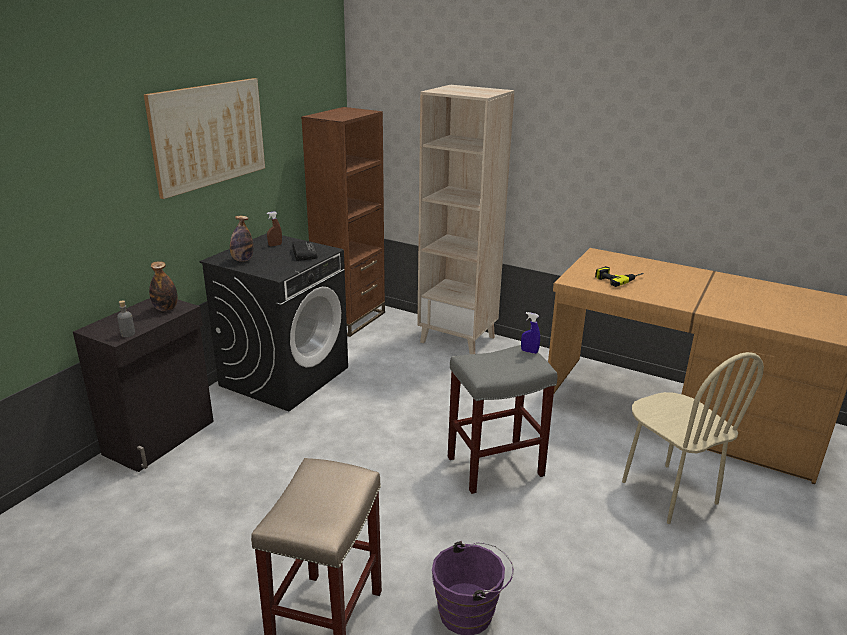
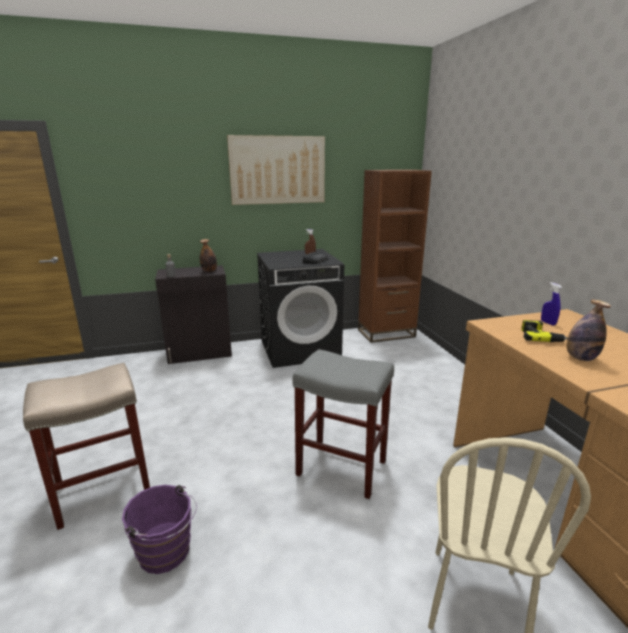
camera: 45 degrees right, 5 degrees down
bottle [230,216,253,262] -> bottle moved to [566,300,611,361]
beige bookcase [417,85,515,354] -> none
blue spray bottle [521,312,540,354] -> blue spray bottle moved to [541,282,562,326]

